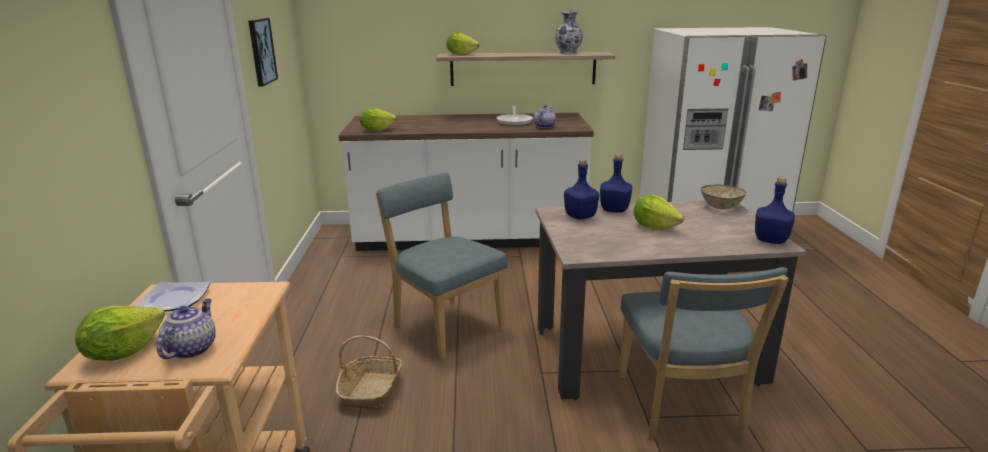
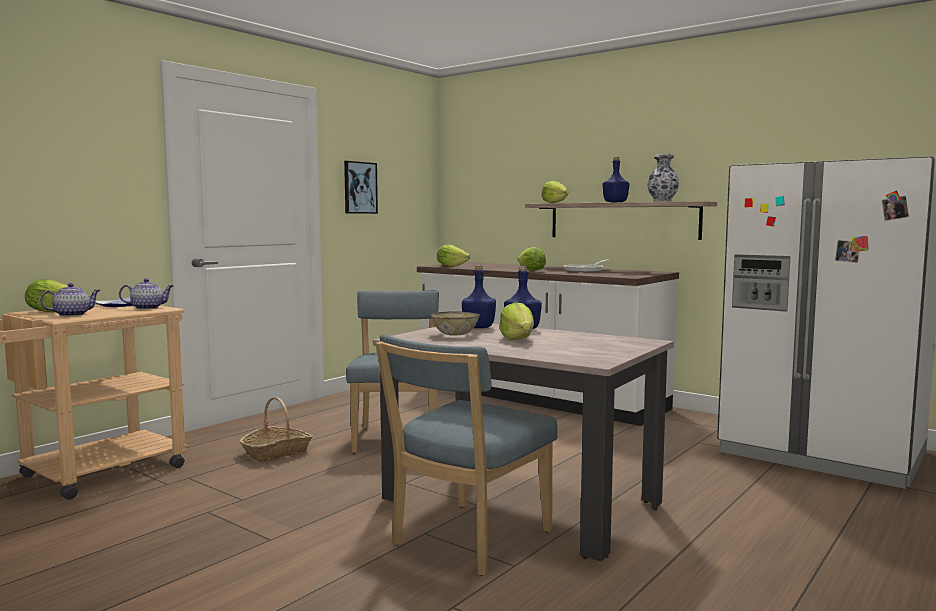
camera: 40 degrees right, 15 degrees down
teapot [534,105,556,128] -> teapot moved to [119,278,173,309]
bowl [701,184,746,209] -> bowl moved to [431,311,480,336]
blue bottle [755,177,795,244] -> blue bottle moved to [602,157,629,202]
none -> lettuce [517,247,546,271]

